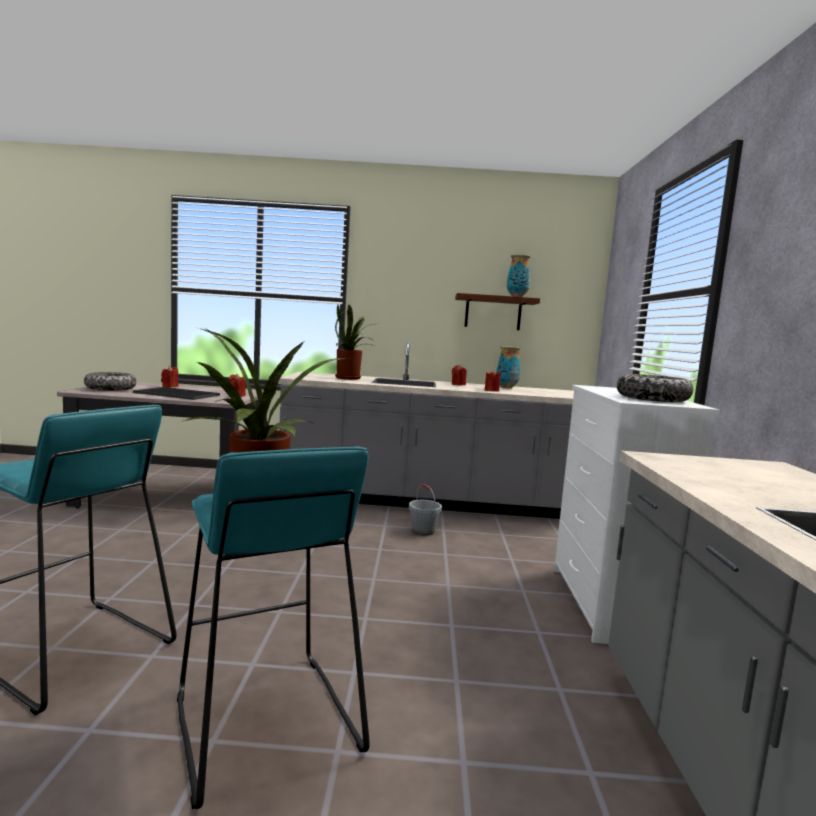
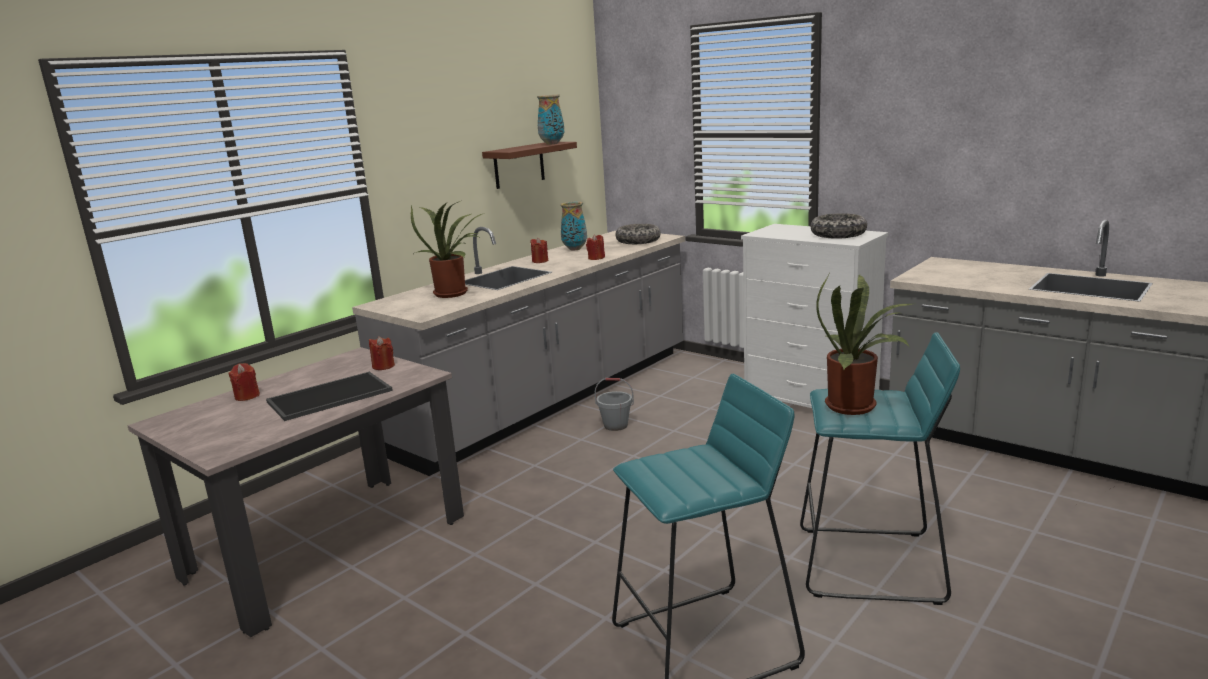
camera: 50 degrees left, 10 degrees up
bowl [84,372,136,391] -> bowl moved to [615,224,661,244]

